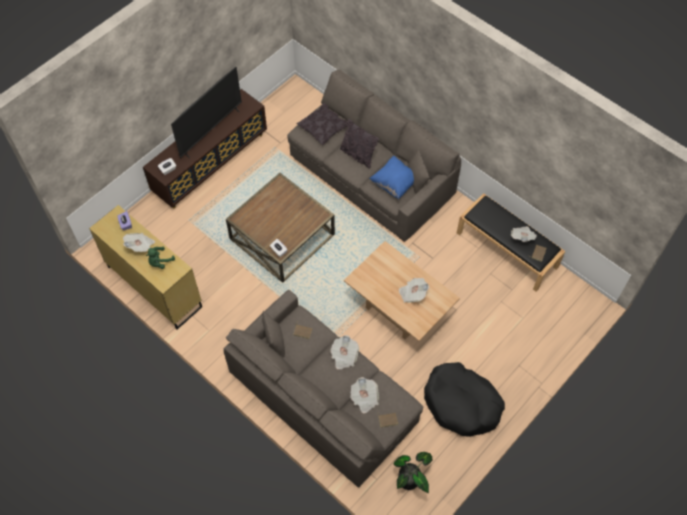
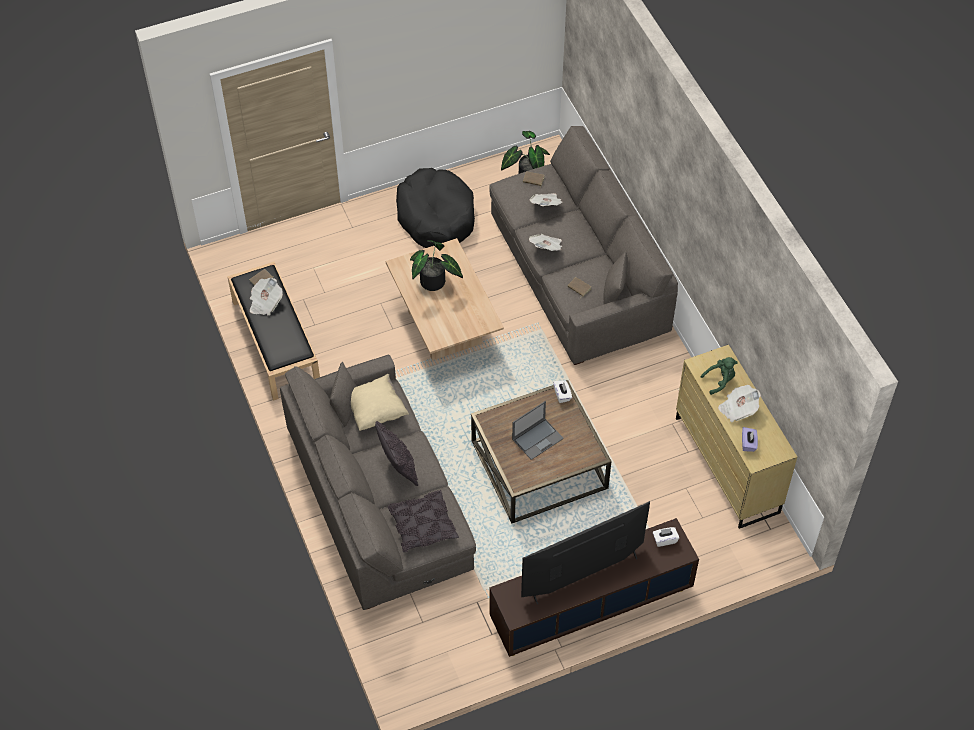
camera: 155 degrees left, 5 degrees down
blue pillow [369,155,414,200] -> beige pillow [351,374,409,431]
newspaper [399,278,429,303] -> potted plant [410,240,463,291]
none -> laptop [512,401,564,460]

